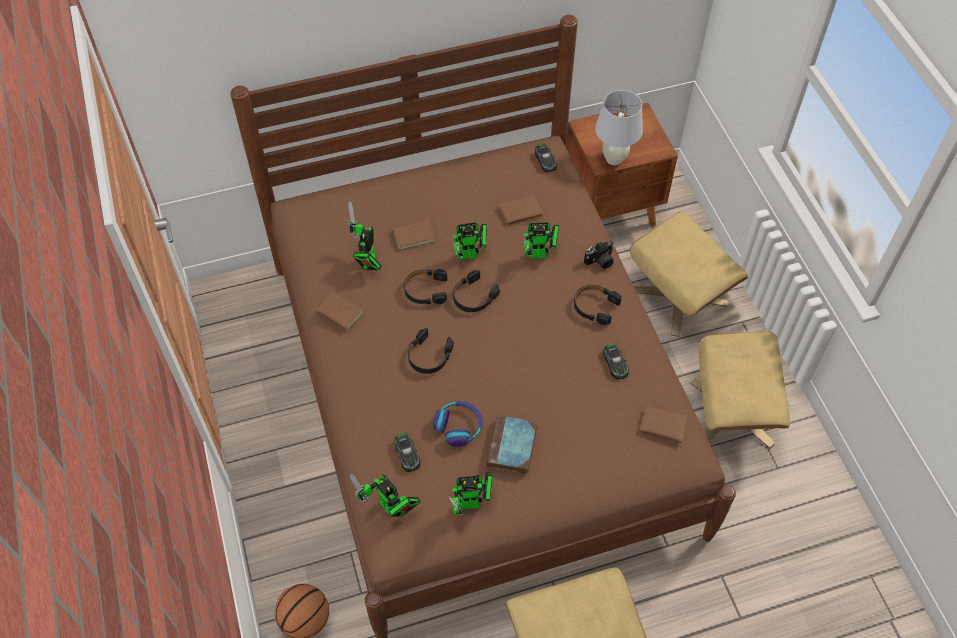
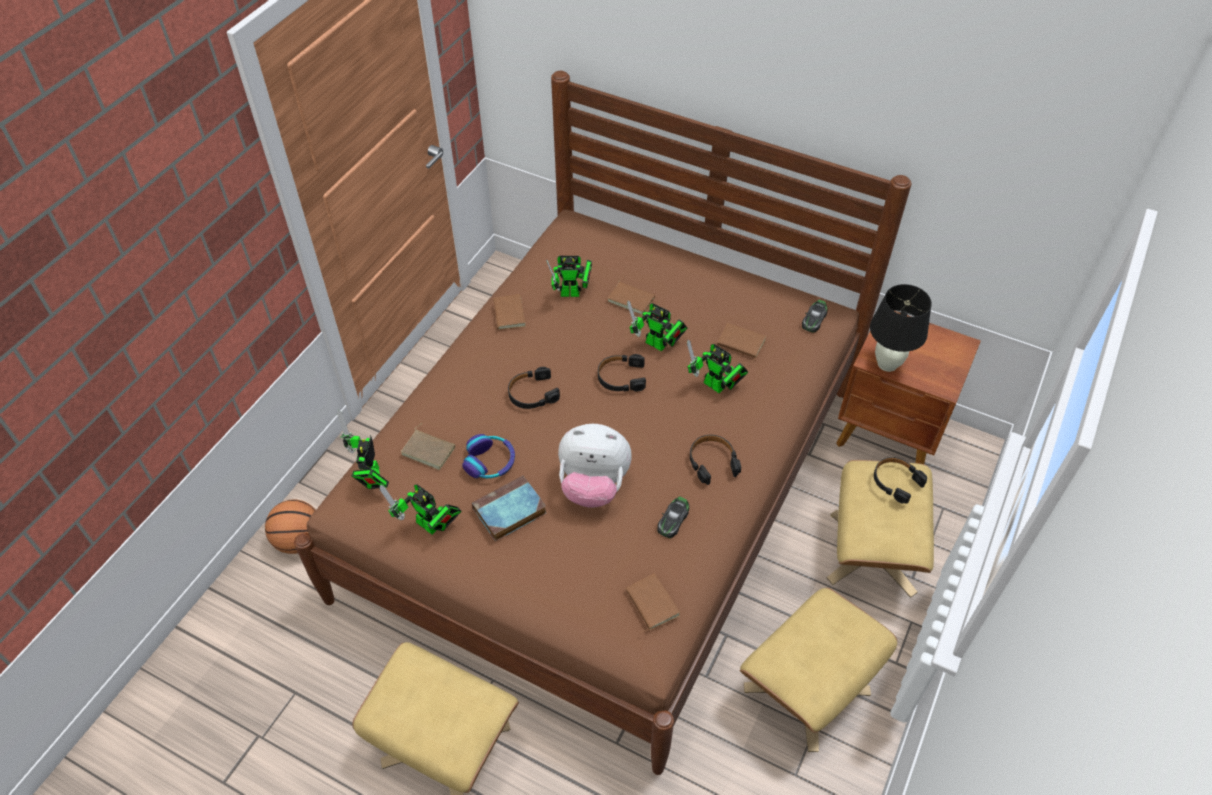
camera: 45 degrees right, 5 degrees down
toy robot [348,201,382,270] -> toy robot turned 150 degrees counterclockwise [546,256,592,297]
toy car [395,433,420,472] -> brown book [401,423,455,470]
black headphones [404,269,447,304] -> black headphones moved to [874,457,927,504]
camera [584,241,614,269] -> none
white table lamp [595,90,643,165] -> black table lamp [870,284,932,372]
none -> plush toy [558,424,632,508]

